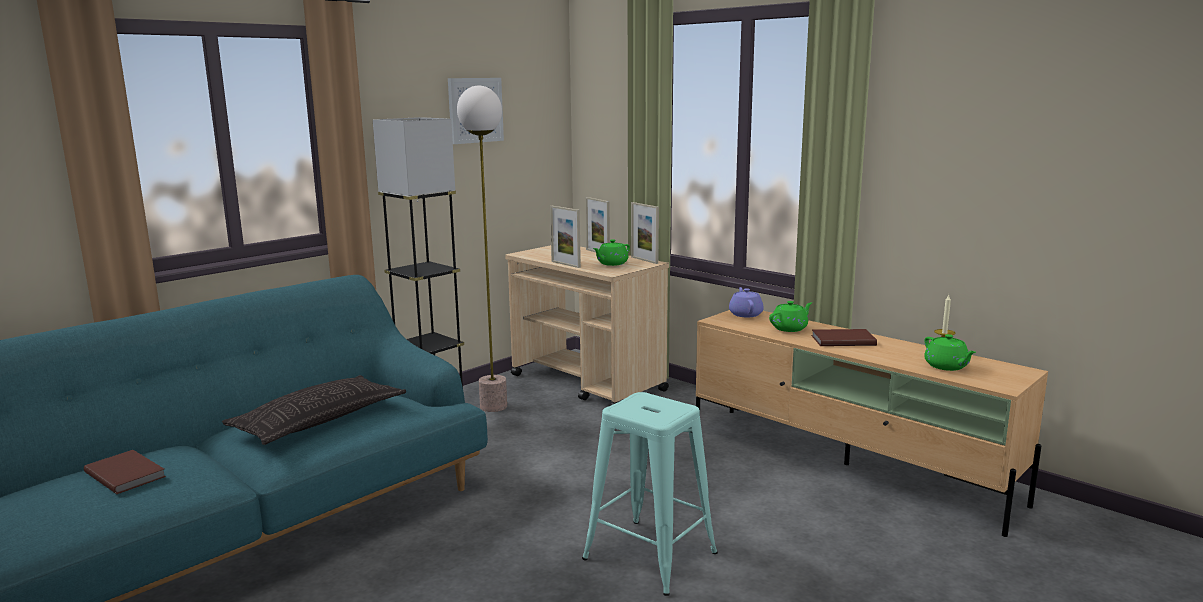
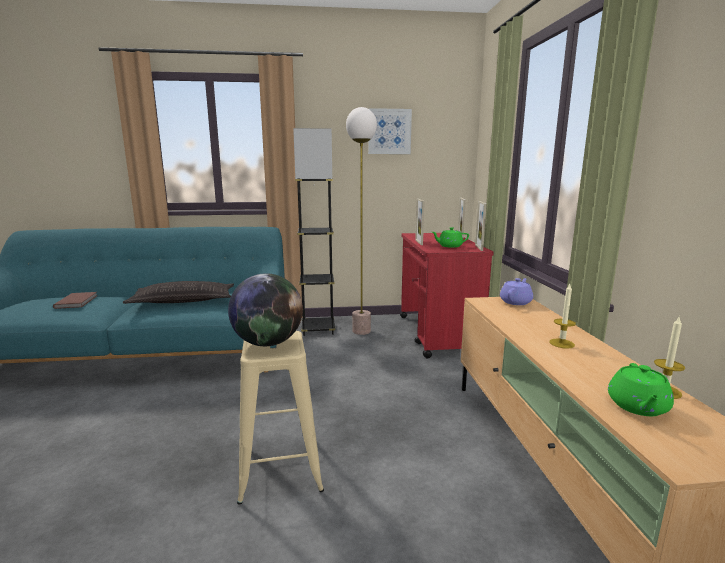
camera: 40 degrees right, 0 degrees up
beige cart [505,245,669,406] -> red cart [400,233,494,358]
turquoise stool [582,392,718,596] -> beige stool [237,331,324,505]
green teapot [769,301,812,332] -> none
brown book [811,329,877,346] -> candle [549,284,576,349]
none -> globe [228,273,303,346]

